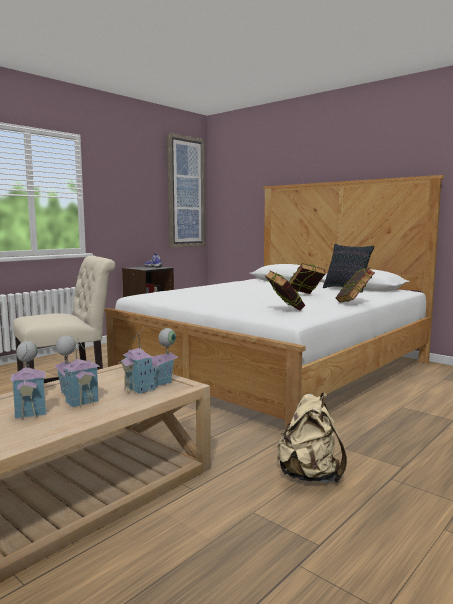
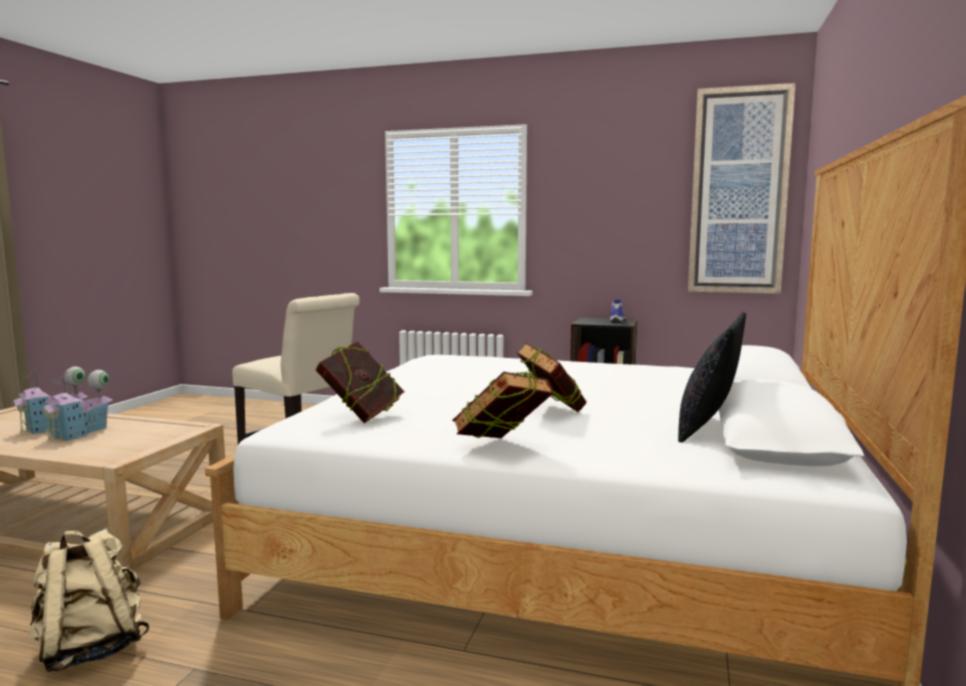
camera: 65 degrees right, 0 degrees up
toy house [119,328,178,394] -> none

